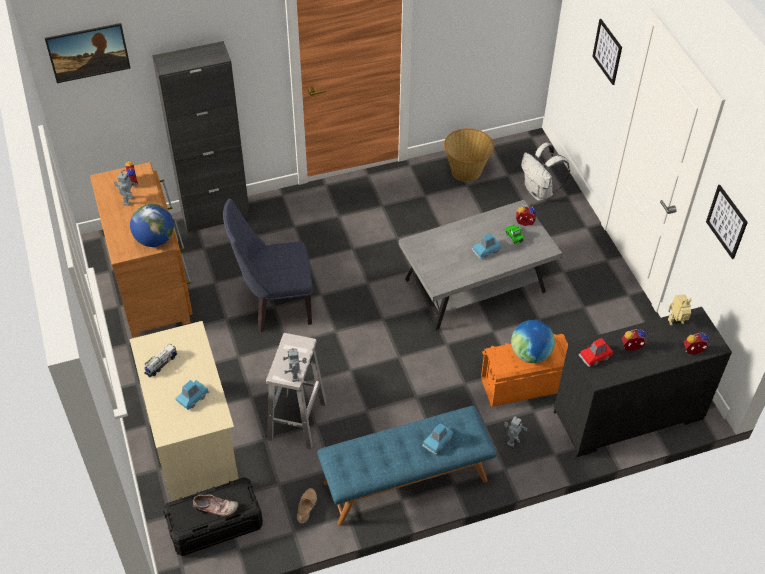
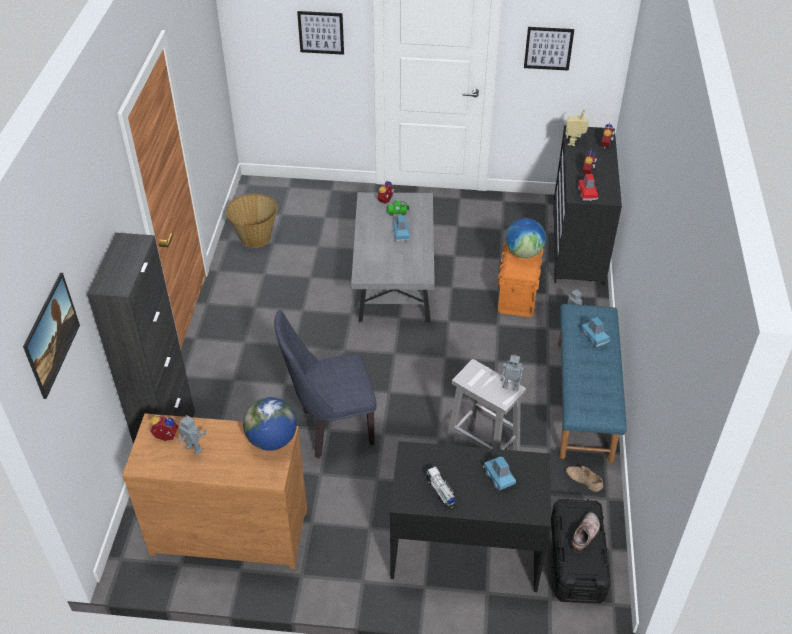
camera: 65 degrees left, 5 degrees down
beige desk [130,321,239,502] -> black desk [389,441,551,592]
blue chair [223,199,313,333] -> blue chair turned 60 degrees clockwise [274,310,377,458]
white backpack [521,142,570,201] -> none

